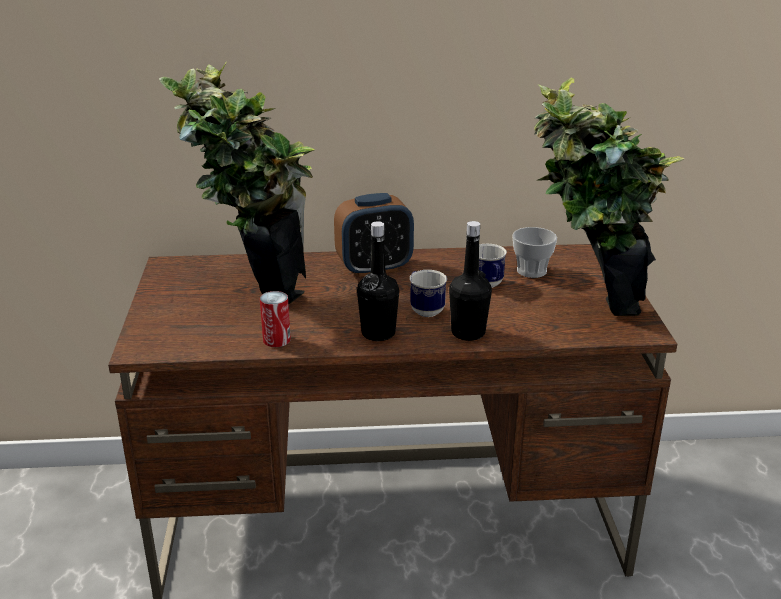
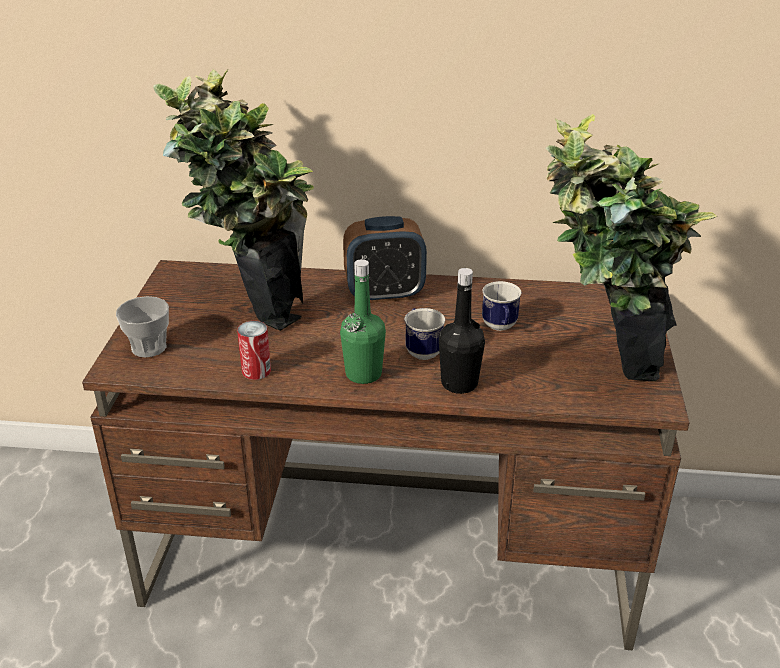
camera: 10 degrees right, 5 degrees up
black bottle [357,221,399,341] -> green bottle [340,259,386,384]
cup [512,227,557,278] -> cup moved to [116,296,169,357]

